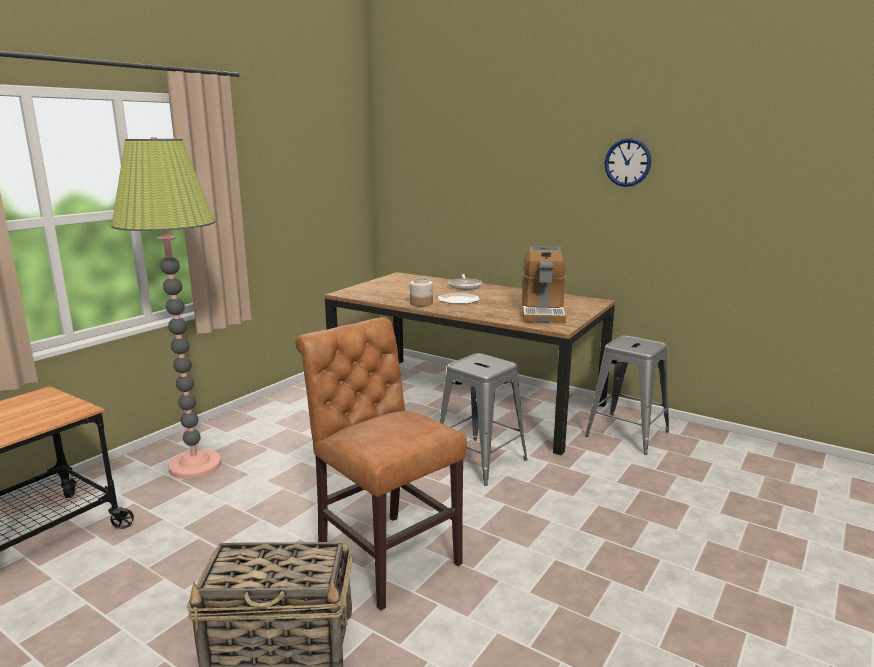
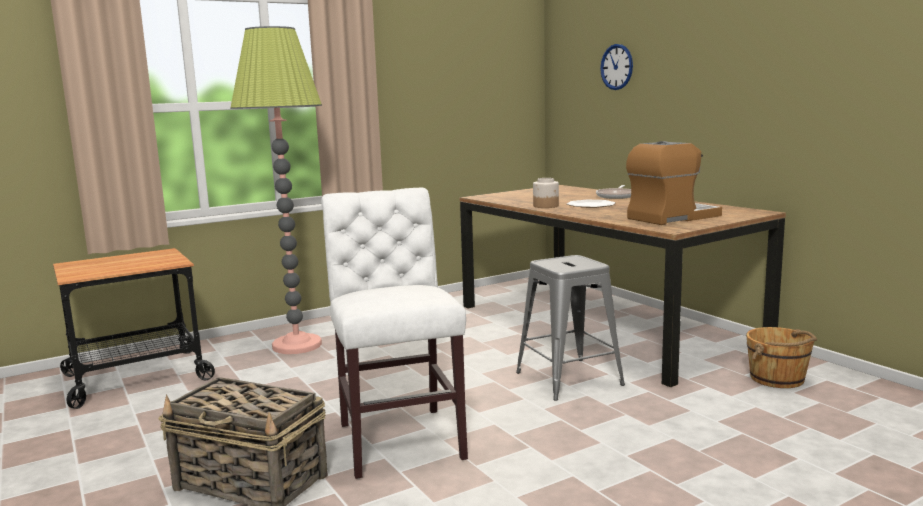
camera: 25 degrees right, 5 degrees down
brown chair [295,317,467,611] -> white chair [321,188,468,479]
coffee machine [522,246,566,323] -> coffee machine turned 150 degrees counterclockwise [626,141,722,225]
grey stool [585,335,669,455] -> brown bucket [746,327,817,388]
wall clock [605,138,651,187] -> wall clock moved to [600,44,633,90]

